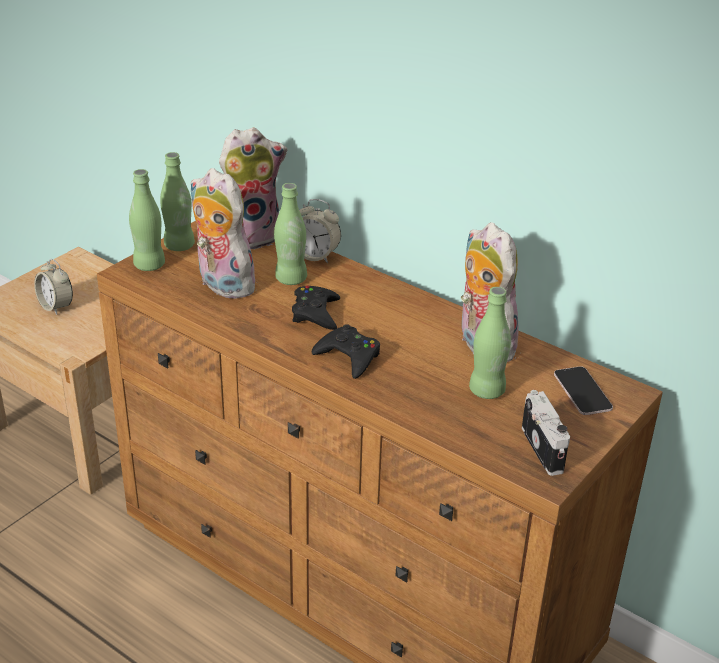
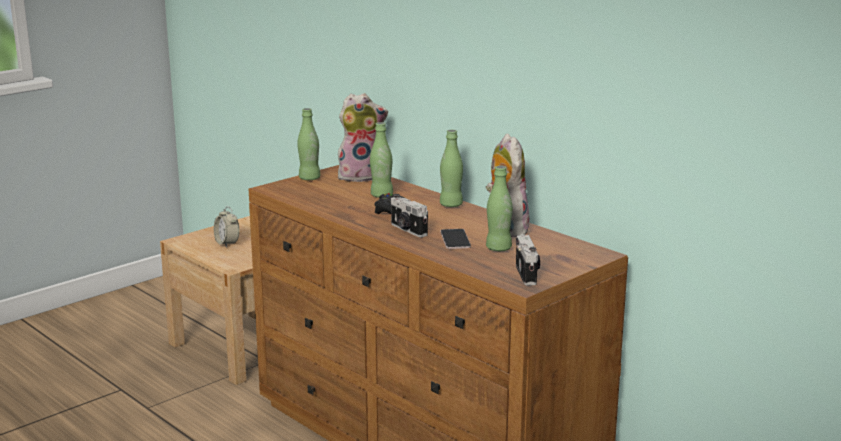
camera: 10 degrees right, 15 degrees down
green bottle [129,169,165,271] -> green bottle moved to [440,130,463,207]
plush toy [190,168,262,299] -> none
alarm clock [299,199,341,263] -> none
black game controller [312,324,380,379] -> camera [391,194,428,237]
phone [554,366,613,415] -> phone moved to [440,229,471,249]

